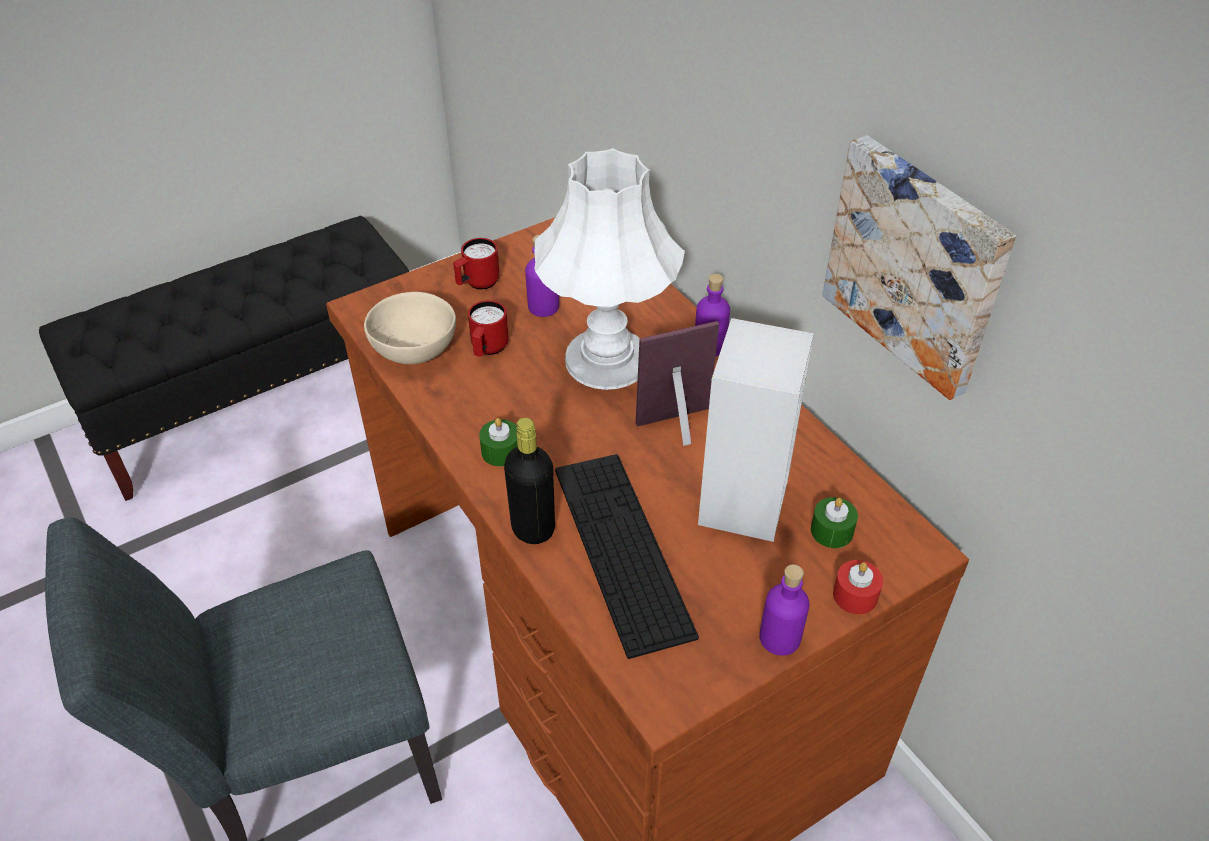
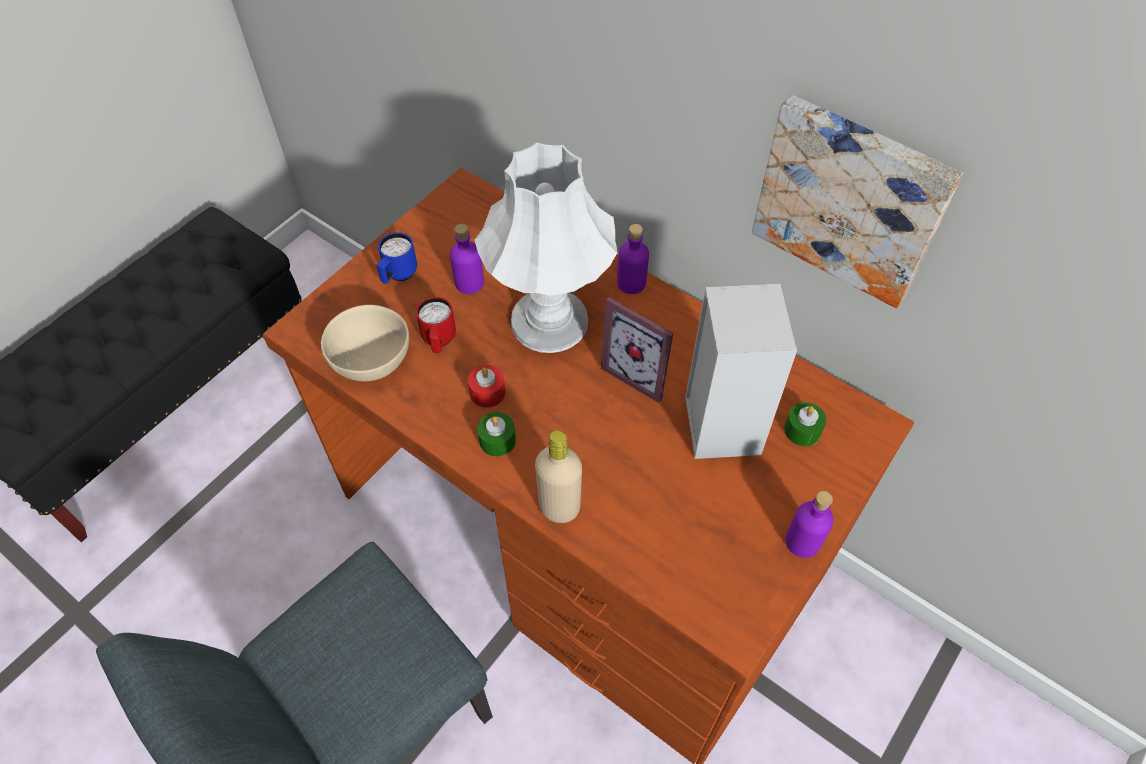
camera: 20 degrees left, 10 degrees up
red mug [453,238,500,290] -> blue mug [377,232,417,284]
black bottle [504,418,555,544] -> beige bottle [535,430,582,523]
keyboard [555,454,699,659] -> none
picture frame [636,321,719,446] -> picture frame turned 105 degrees counterclockwise [601,297,673,403]
red candle [833,560,883,614] -> red candle moved to [468,365,505,408]

